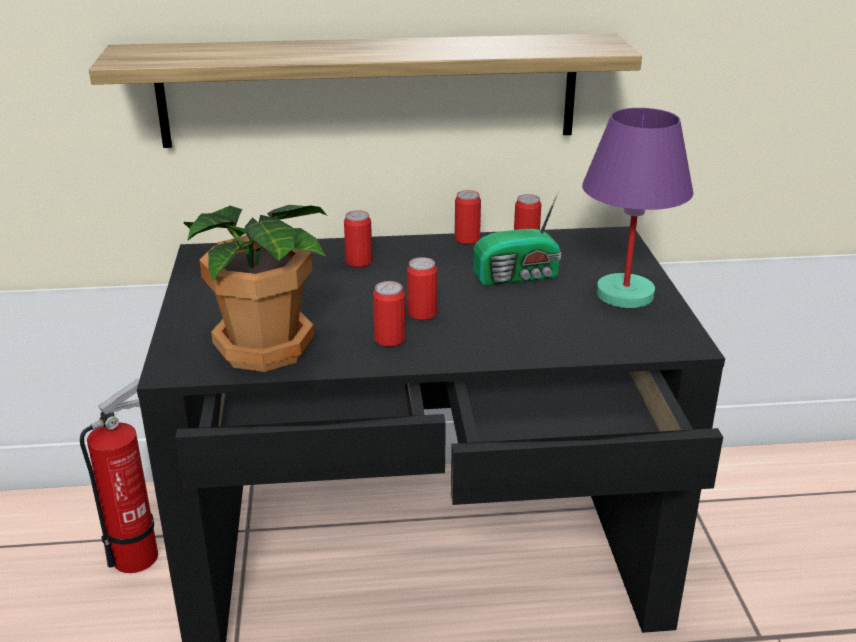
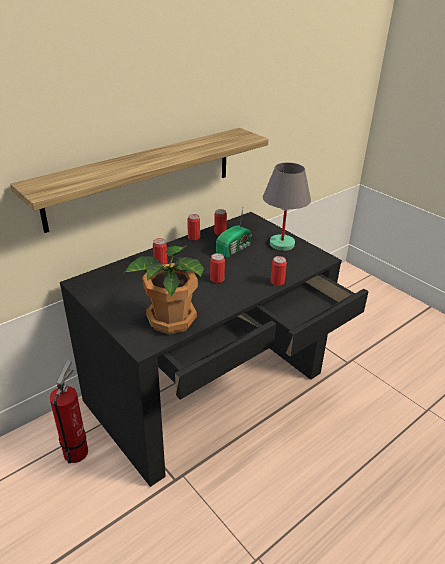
camera: 35 degrees left, 5 degrees up
can [373,281,405,347] -> can moved to [270,256,287,286]
purple table lamp [582,108,693,308] -> grey table lamp [263,163,311,251]

